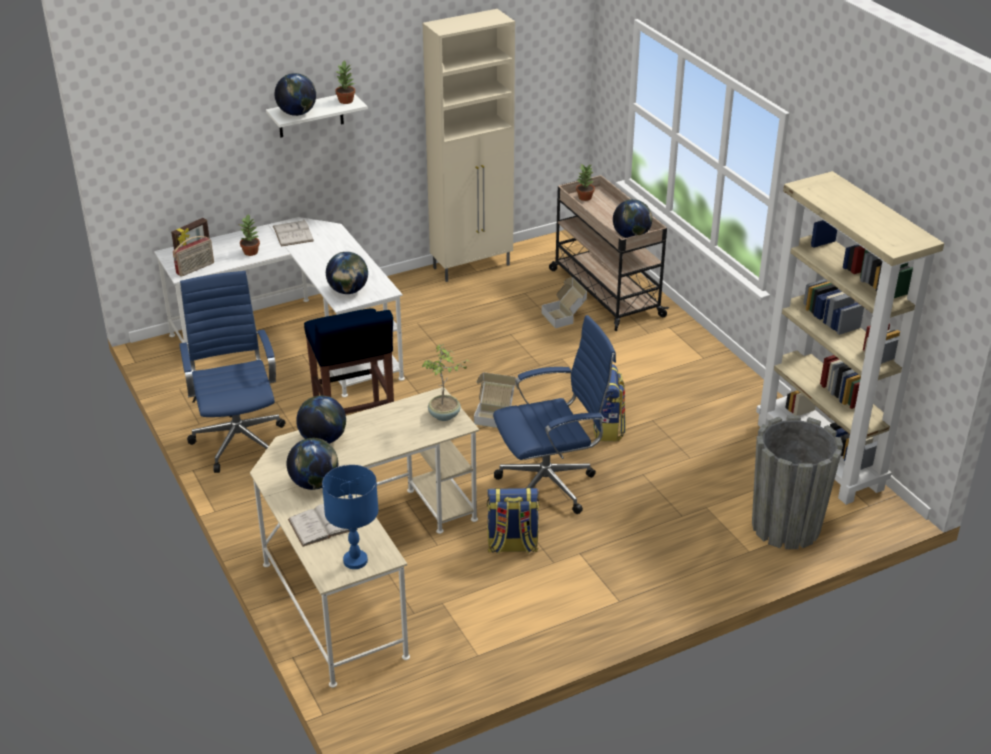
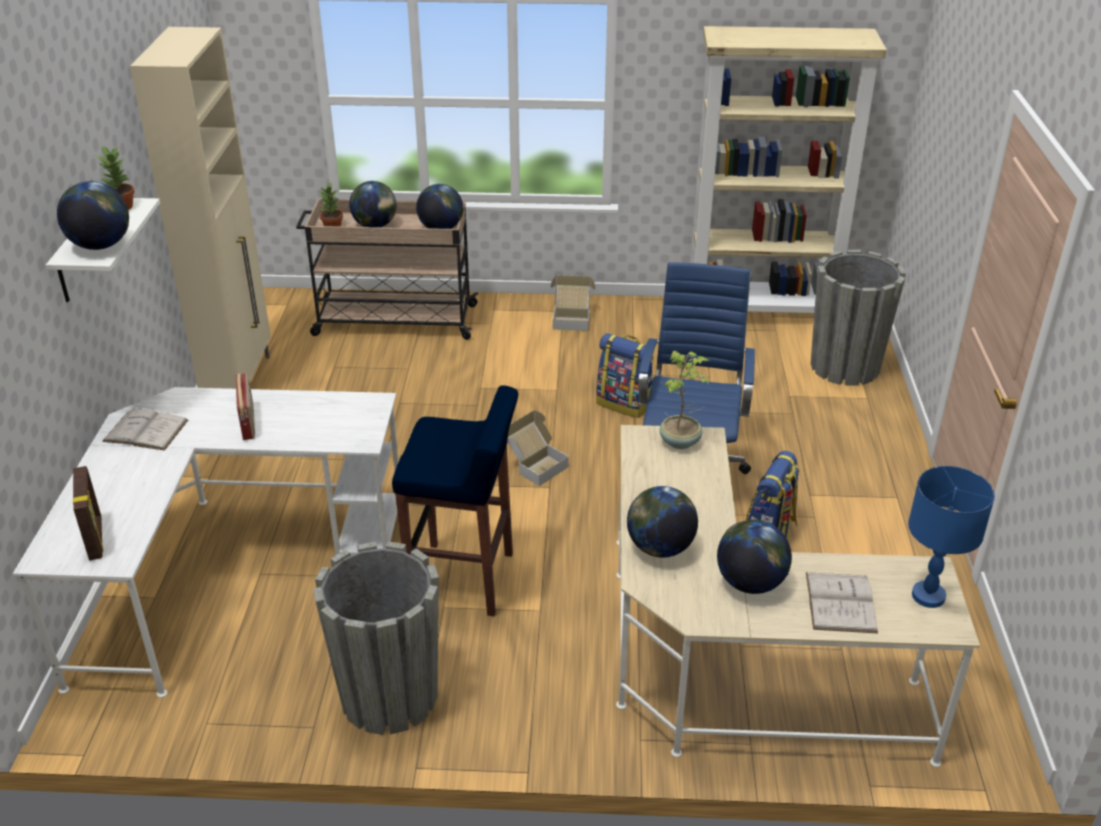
camera: 60 degrees left, 0 degrees up
radio [173,236,214,277] -> radio moved to [236,373,255,440]
blue office chair [179,271,285,473] -> grey planter [313,541,439,735]
potted plant [239,214,260,256] -> none
globe [326,252,368,294] -> globe moved to [349,181,396,227]
cardboard box [542,277,587,328] -> cardboard box moved to [551,275,595,331]

